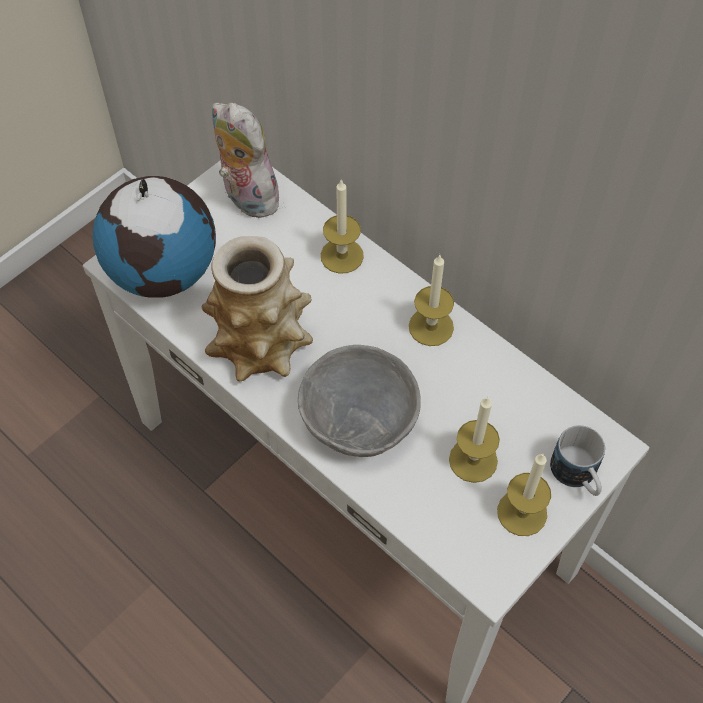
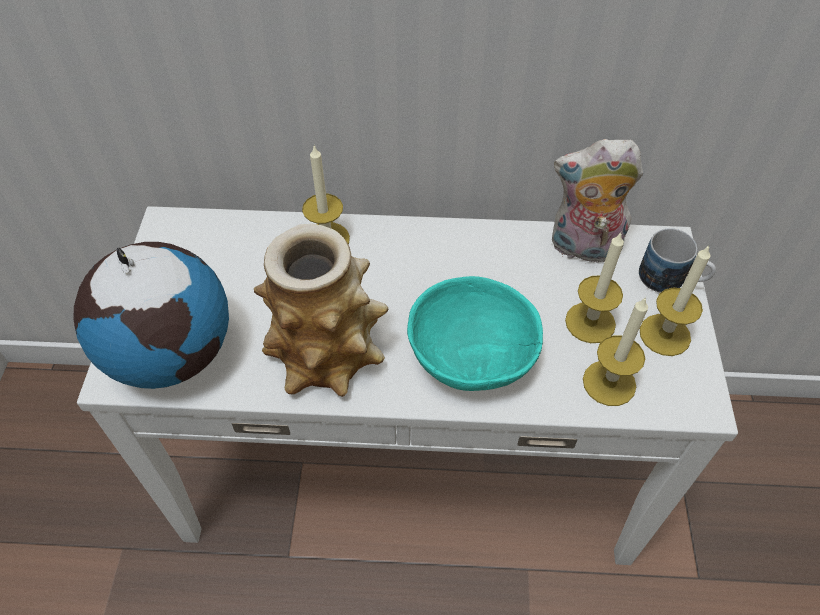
camera: 40 degrees left, 5 degrees down
plush toy [212,102,282,218] -> plush toy moved to [552,139,643,263]
grey bowl [298,345,421,457] -> turquoise bowl [407,276,543,391]
candle [409,255,454,346] -> candle moved to [583,297,648,406]

